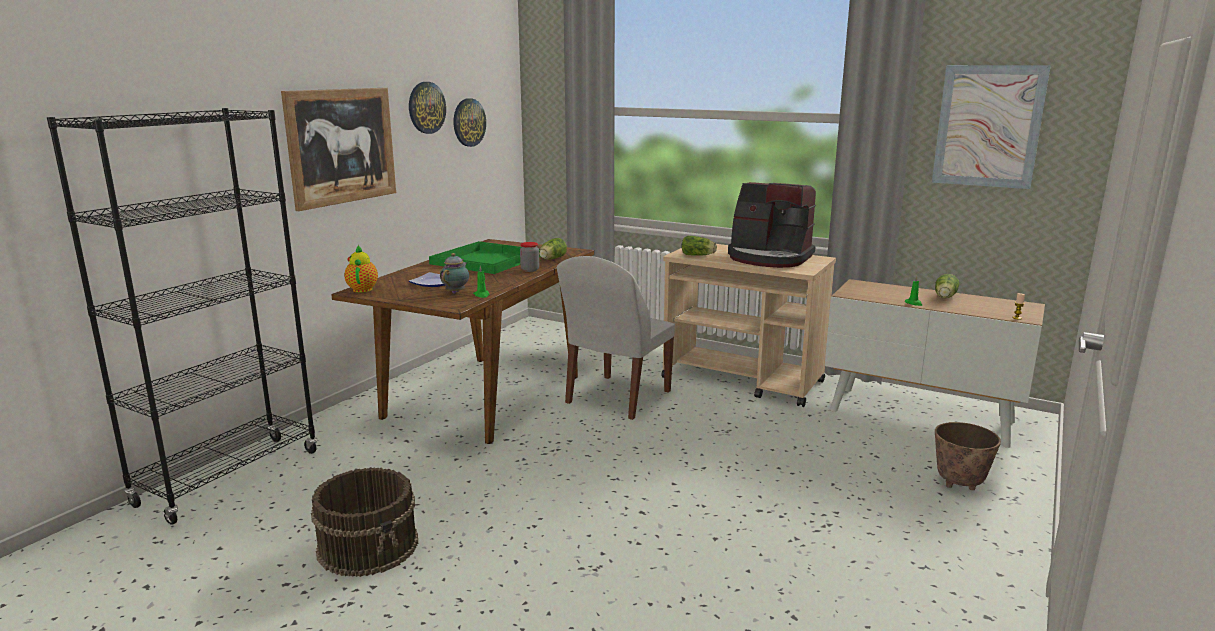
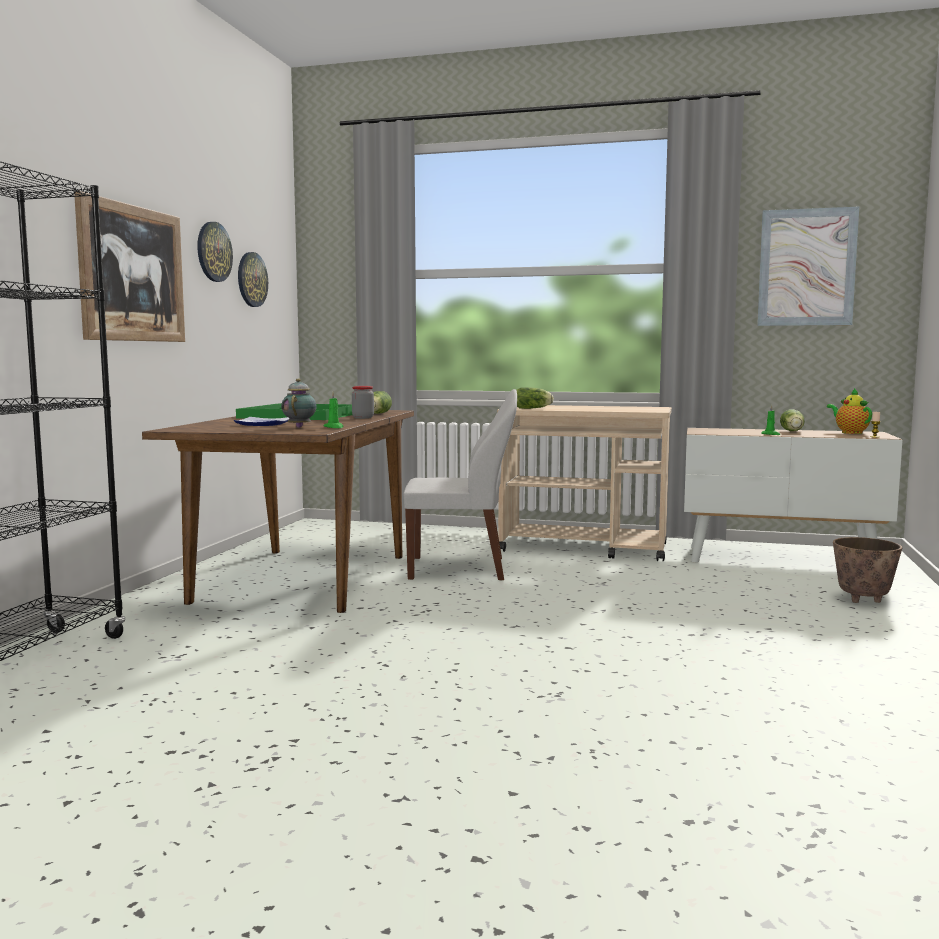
camera: 15 degrees left, 10 degrees down
brown bucket [311,467,418,577] -> none
teapot [345,245,378,293] -> teapot moved to [827,388,872,434]
white chair [557,256,675,420] -> white chair turned 105 degrees counterclockwise [403,389,517,581]
coffee machine [728,182,816,268] -> none

